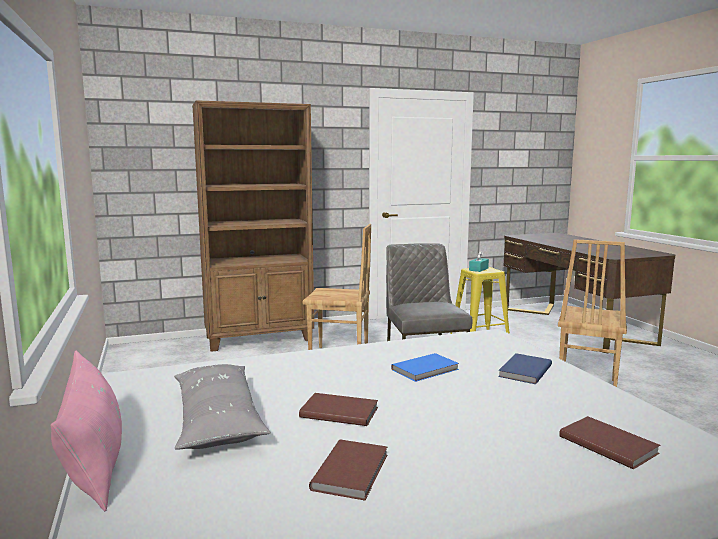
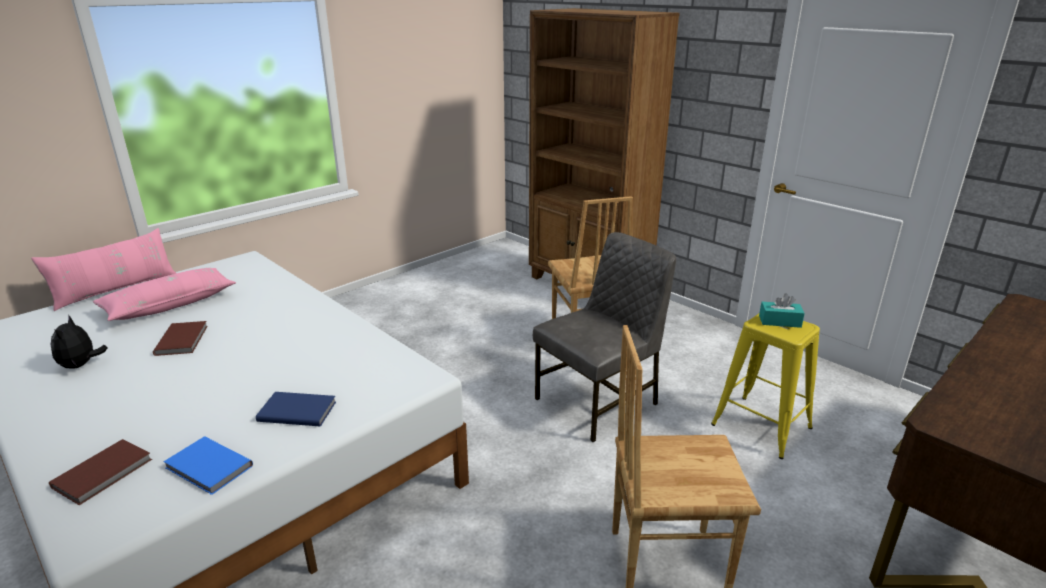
camera: 65 degrees right, 15 degrees up
grey pillow [174,364,271,450] -> pink pillow [93,268,236,321]
brown book [309,440,387,501] -> plush toy [51,316,108,369]
blue book [391,353,459,382] -> blue book moved to [163,436,253,495]

